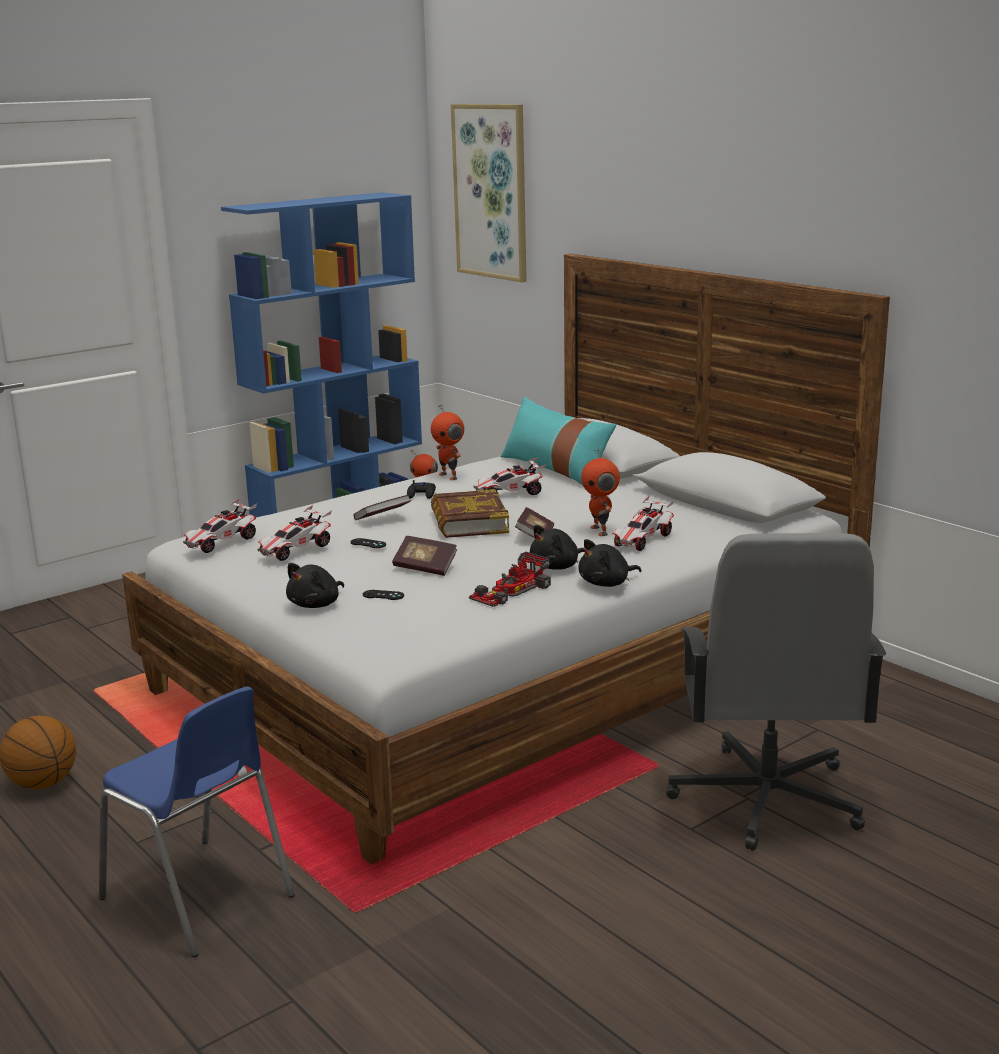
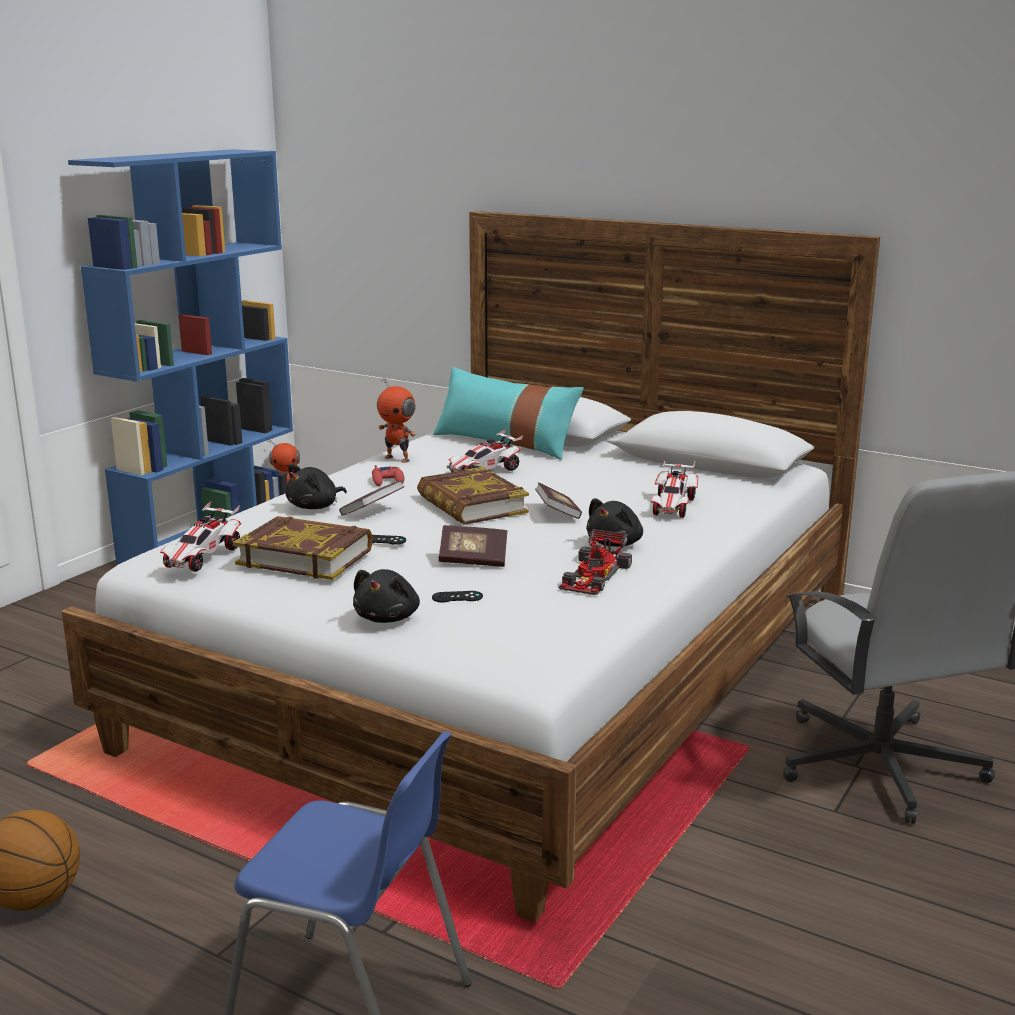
camera: 20 degrees left, 0 degrees up
toy car [258,505,332,561] -> book [233,516,373,580]
black game controller [407,480,436,499] -> red game controller [372,465,404,486]
picture [451,104,527,282] -> none
black plush toy [578,539,641,587] -> black plush toy moved to [285,464,347,509]
toy robot [581,448,620,536] -> none

